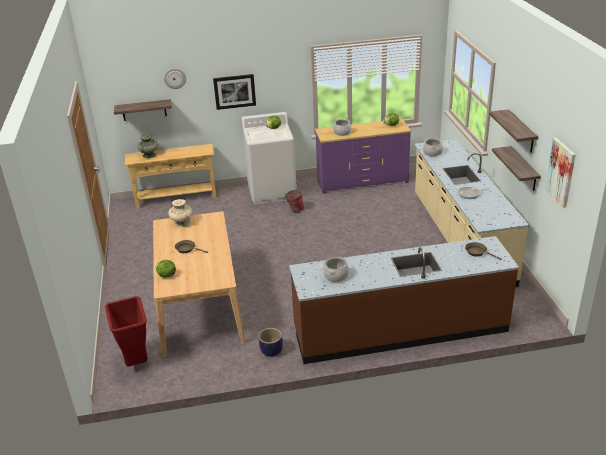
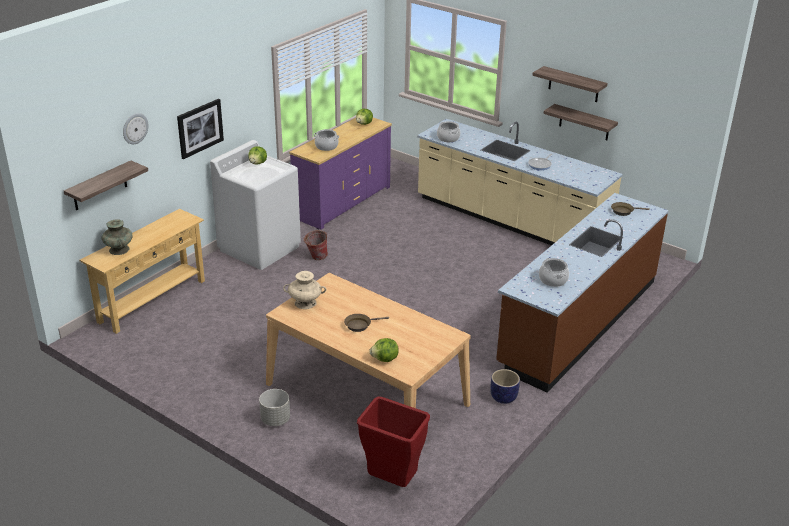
camera: 45 degrees left, 0 degrees up
picture [545,138,576,208] -> none
none -> grey planter [259,389,290,426]

